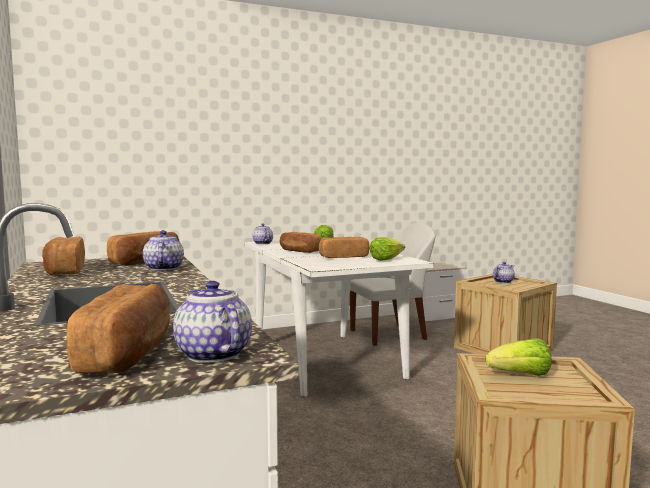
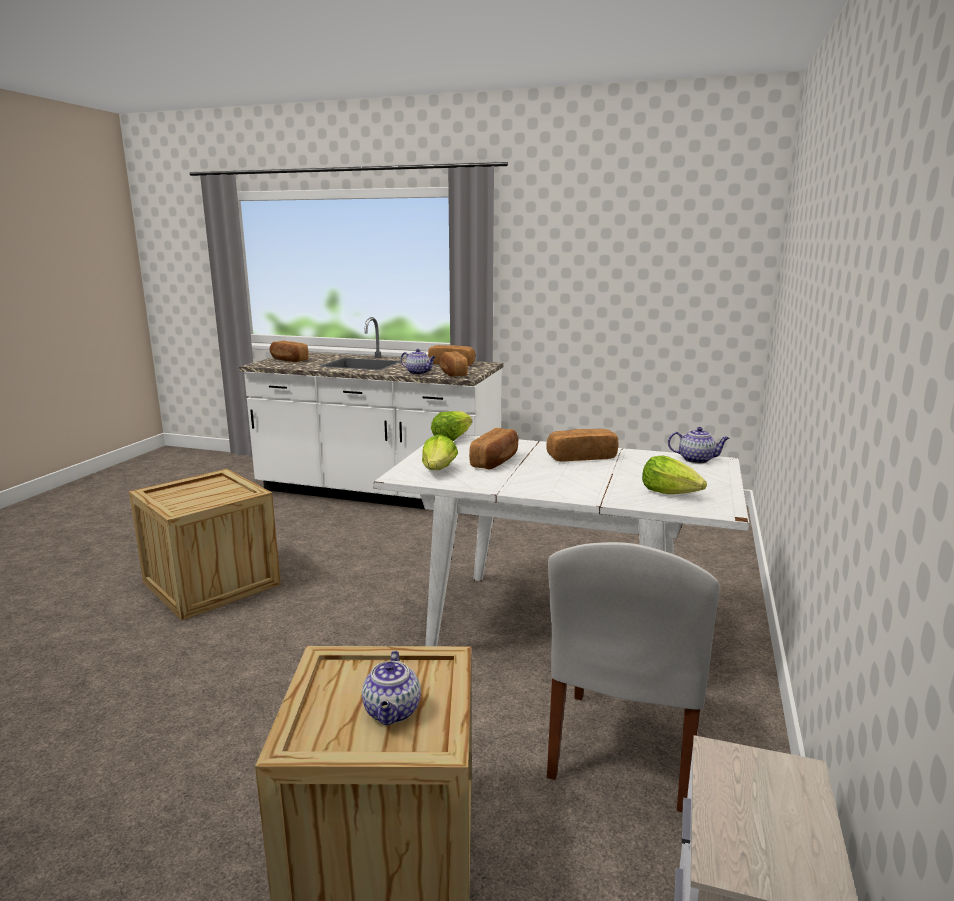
camera: 130 degrees right, 10 degrees up
teapot [173,281,252,363] -> none
lettuce [486,338,552,376] -> lettuce moved to [431,411,472,441]

